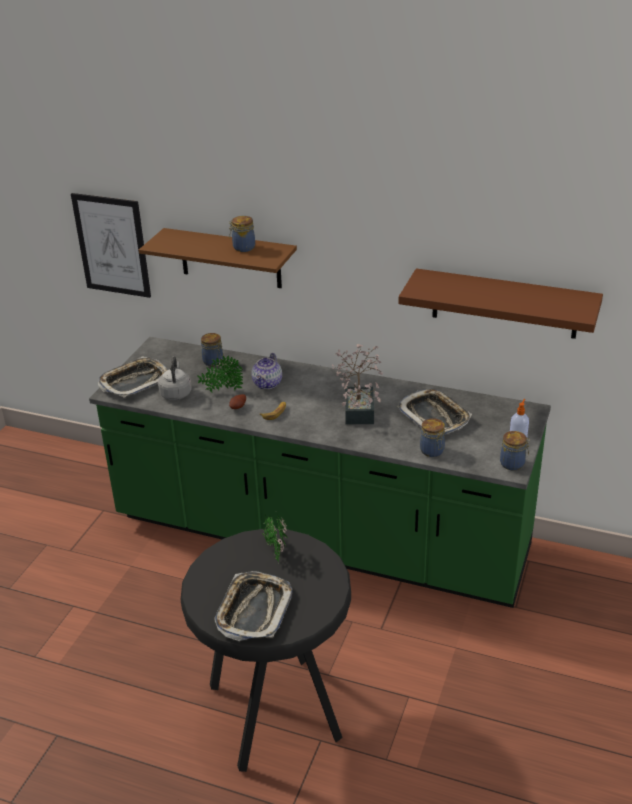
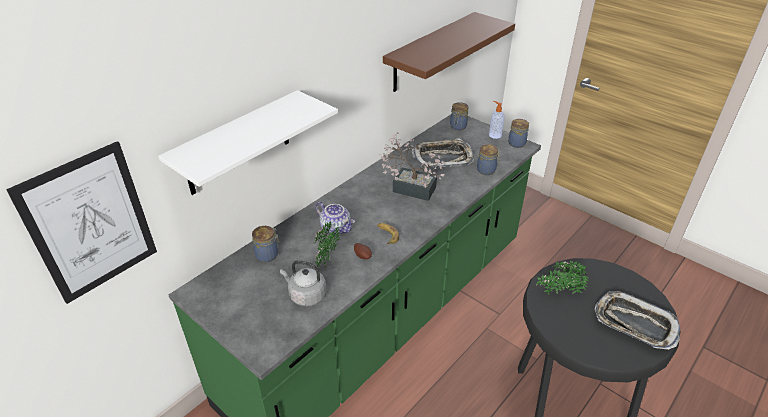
camera: 70 degrees left, 5 degrees up
tray [98,356,168,397] -> none
brown shelf [139,228,297,288] -> white shelf [158,90,338,195]
jar [229,216,255,252] -> jar moved to [450,102,469,130]

